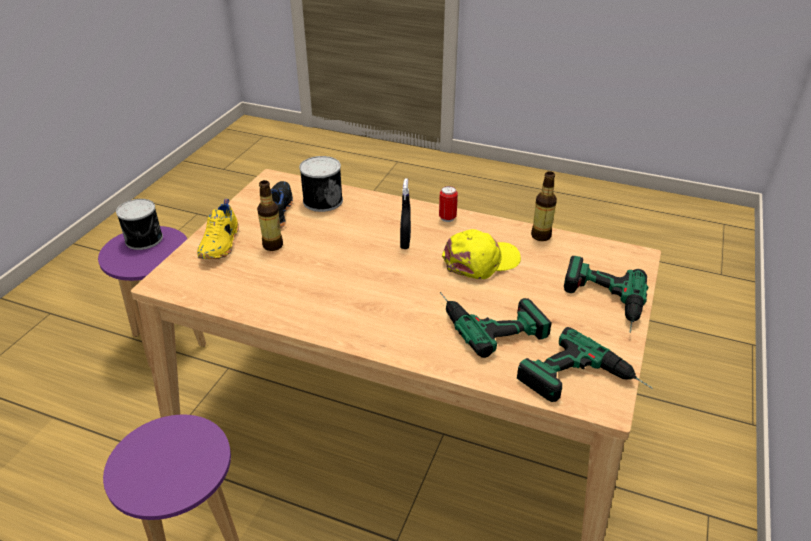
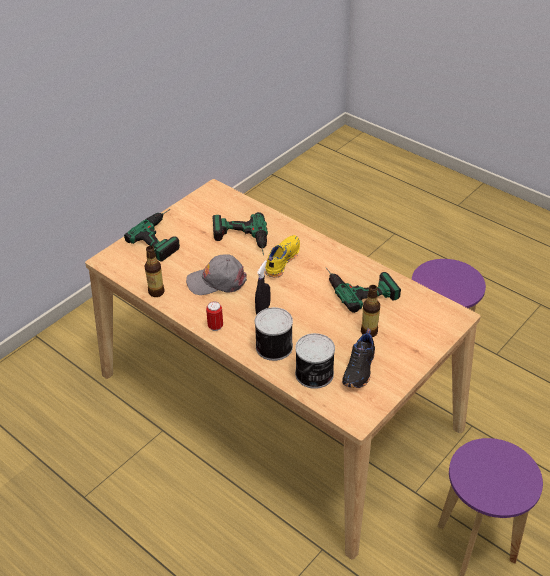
camera: 160 degrees left, 5 degrees up
can [116,199,163,250] -> can moved to [255,307,293,361]
yellow shoe [197,199,239,259] -> yellow shoe moved to [265,235,300,278]
yellow cap [442,229,521,279] -> grey cap [186,255,247,295]
power drill [517,327,653,402] -> power drill moved to [325,267,401,313]

